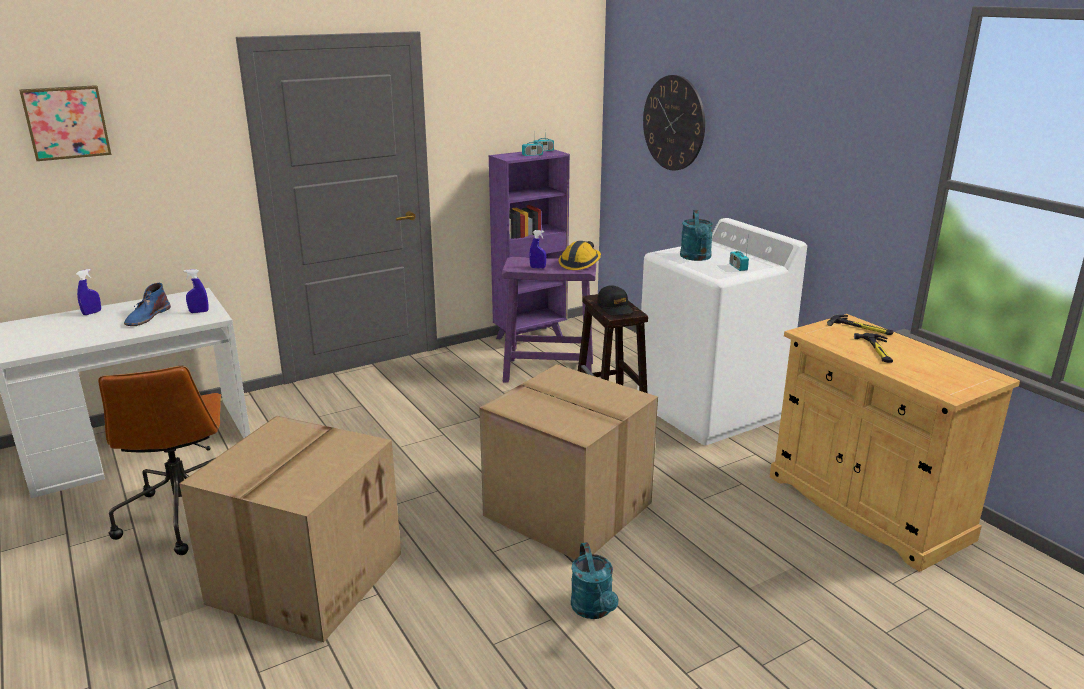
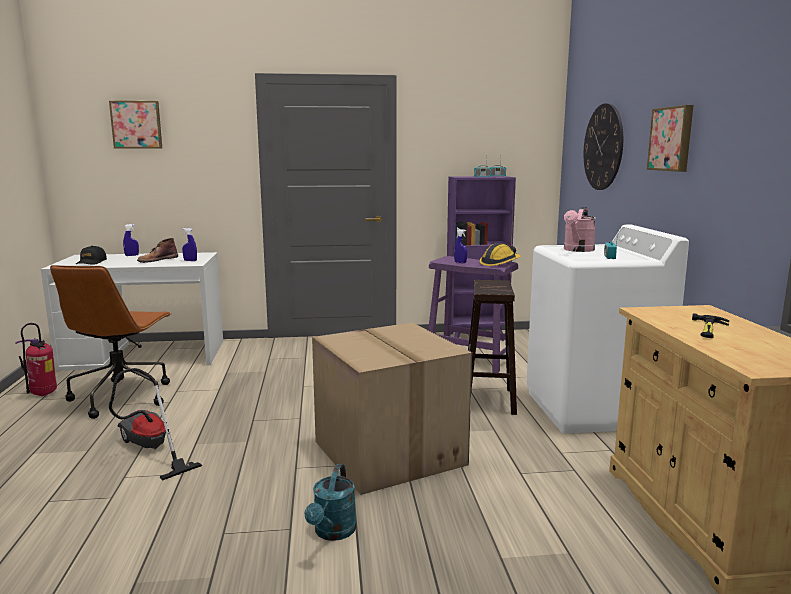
camera: 25 degrees right, 10 degrees down
blue boot [124,283,171,326] -> brown boot [137,238,178,263]
cardboard box [179,416,401,642] -> vacuum cleaner [109,368,202,481]
black cap [597,285,633,315] -> black cap moved to [76,246,107,265]
turquoise watering can [680,210,713,261] -> pink watering can [564,207,596,252]
hammer [827,315,894,335] -> none
none -> fire extinguisher [15,323,57,396]
none -> picture [647,105,694,172]

